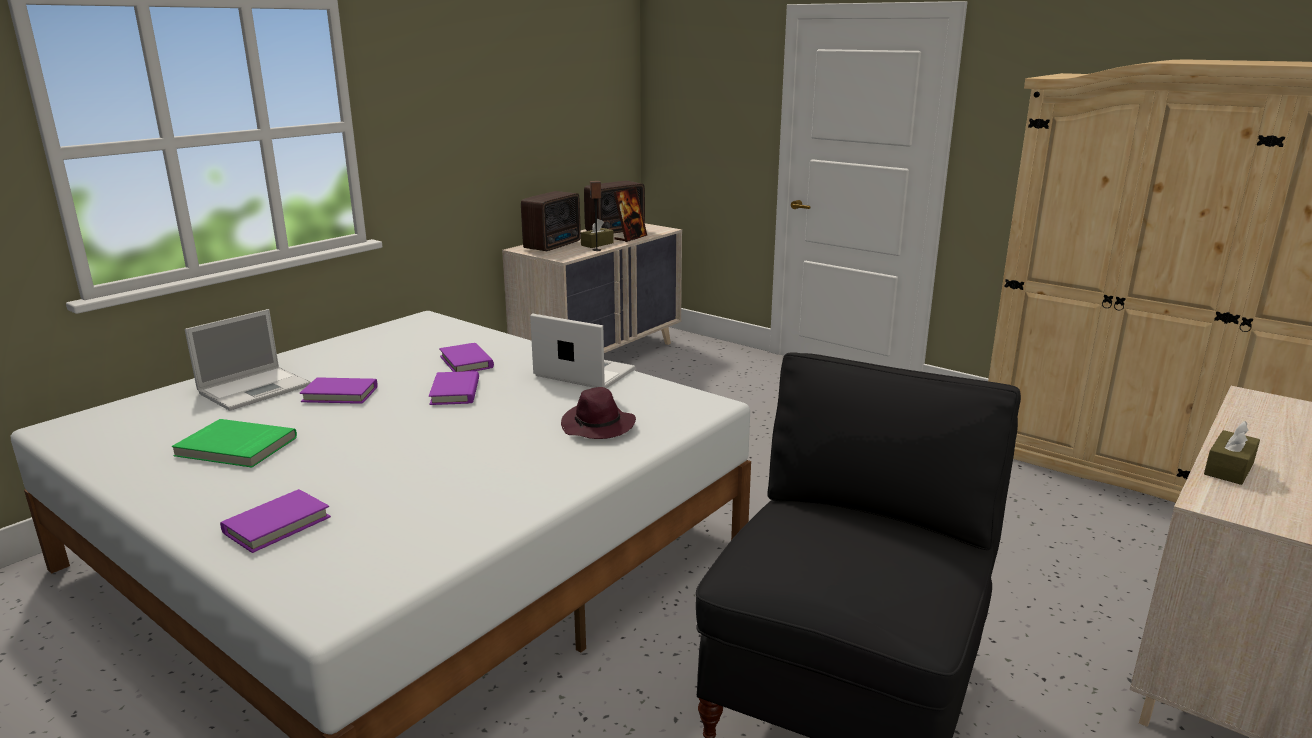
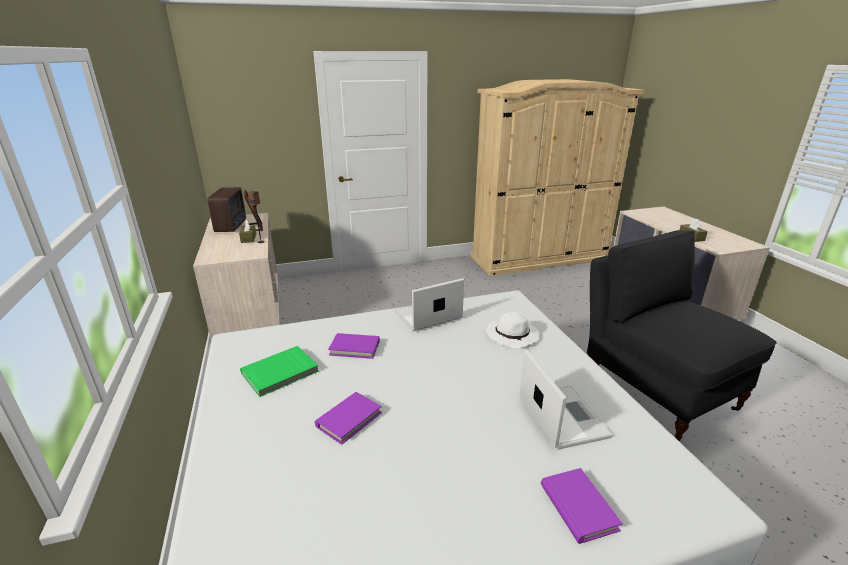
camera: 55 degrees left, 5 degrees up
green book [172,419,297,467] -> green book moved to [240,346,319,397]
laptop [185,309,311,411] -> laptop moved to [519,350,613,450]
purple book [429,371,479,405] -> none
radio [521,191,581,251] -> none
purple hat [561,387,636,439] -> white hat [486,312,539,349]

